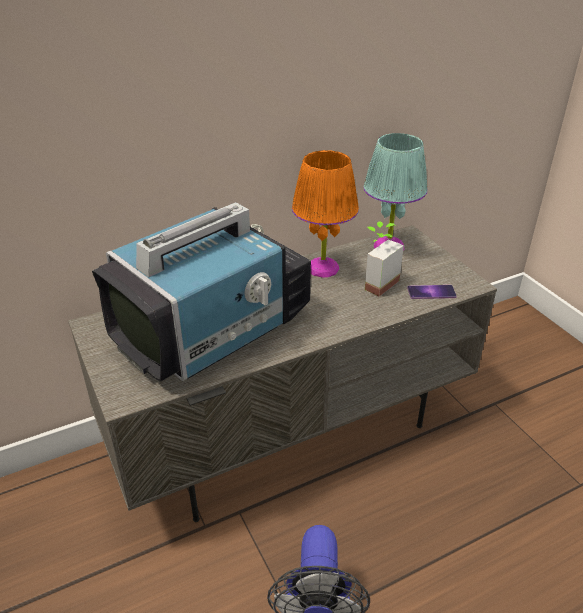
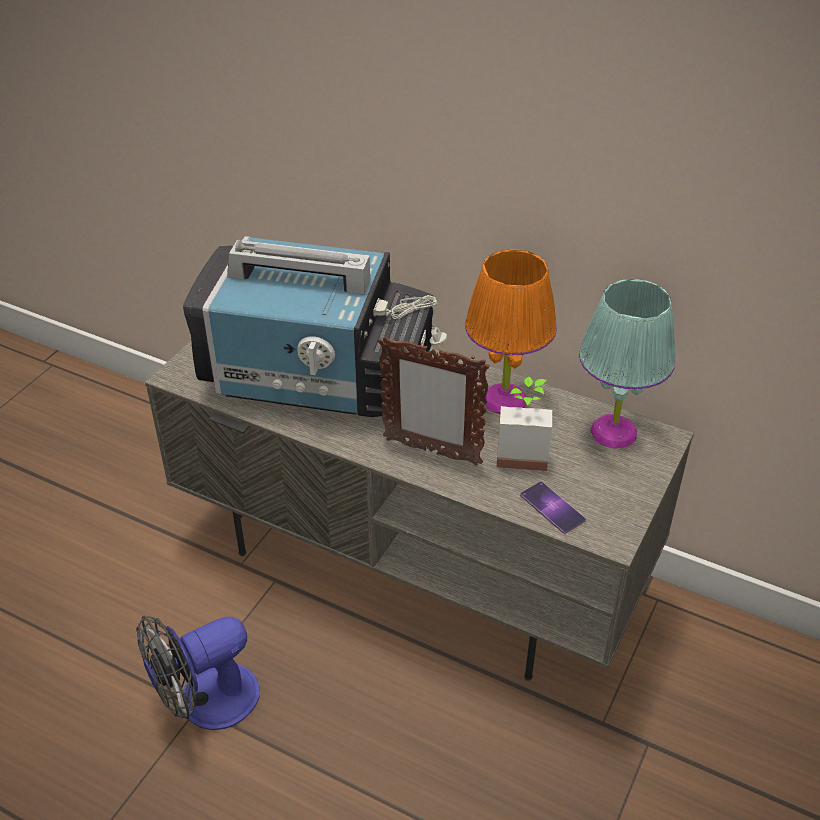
camera: 55 degrees right, 5 degrees up
none -> picture frame [378,336,490,466]

